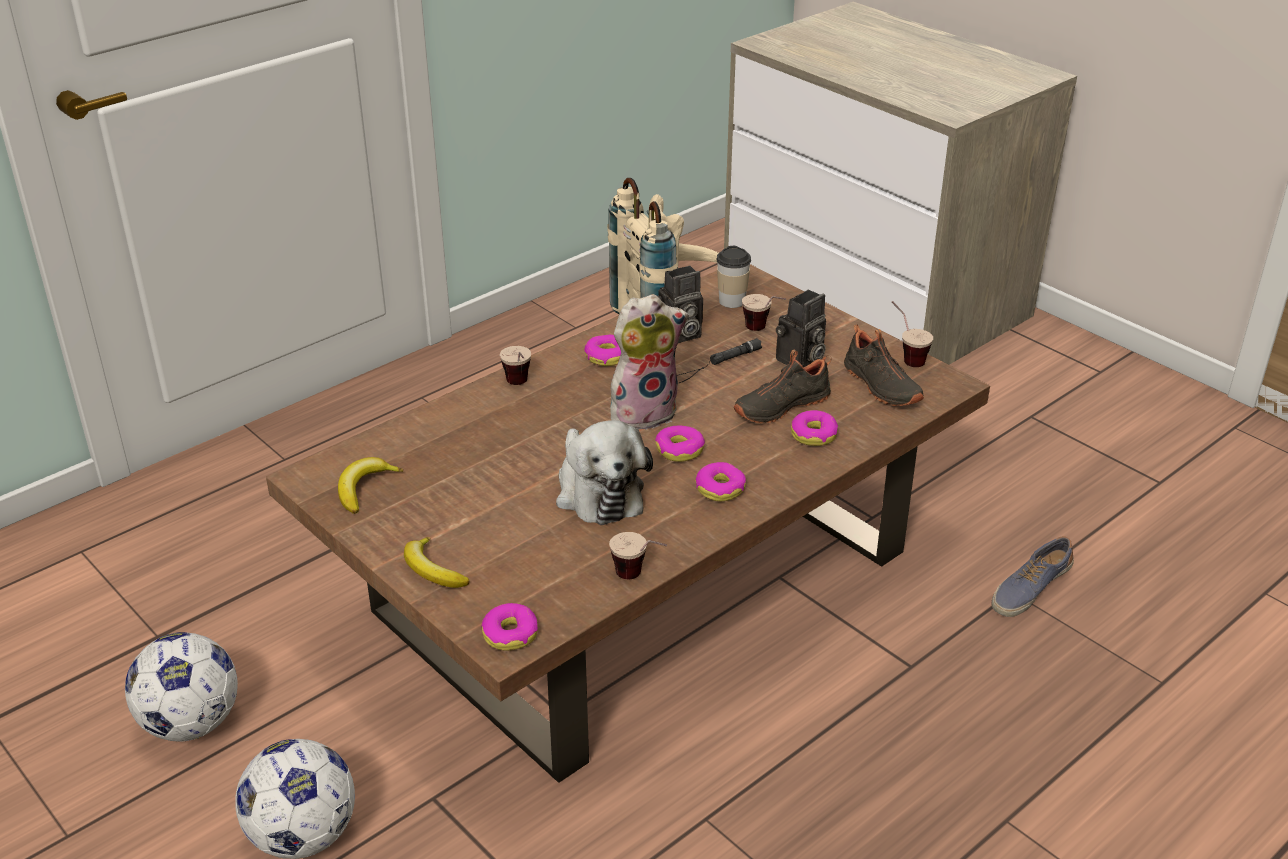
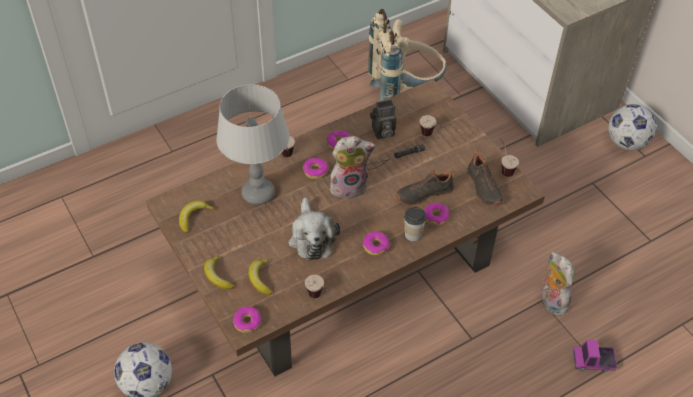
camera: 10 degrees right, 15 degrees up
football [125,632,238,742] -> football moved to [608,104,656,150]
donut [655,426,705,462] -> donut moved to [303,158,329,179]
cup [716,246,751,308] -> cup moved to [404,207,426,242]
camera [776,289,826,367] -> none
shoe [992,536,1074,617] -> plush toy [541,251,575,316]
none -> grey table lamp [216,85,289,205]
none -> banana [248,259,272,295]
none -> toy truck [573,340,617,371]

